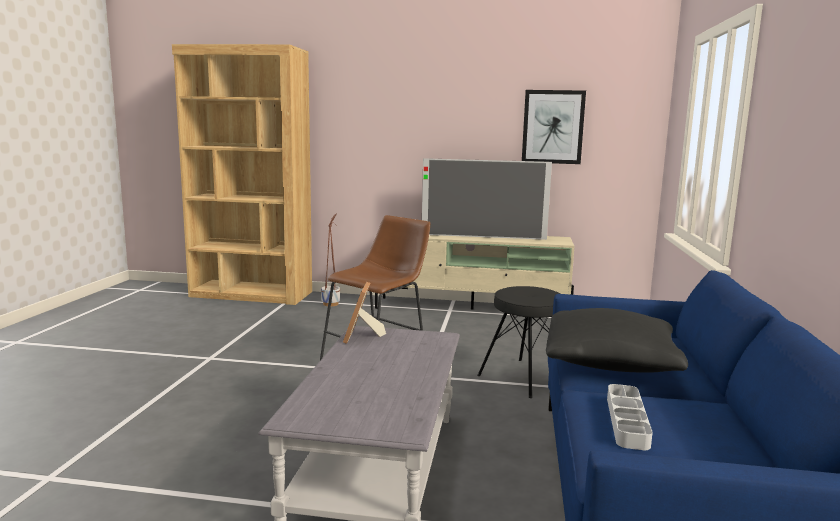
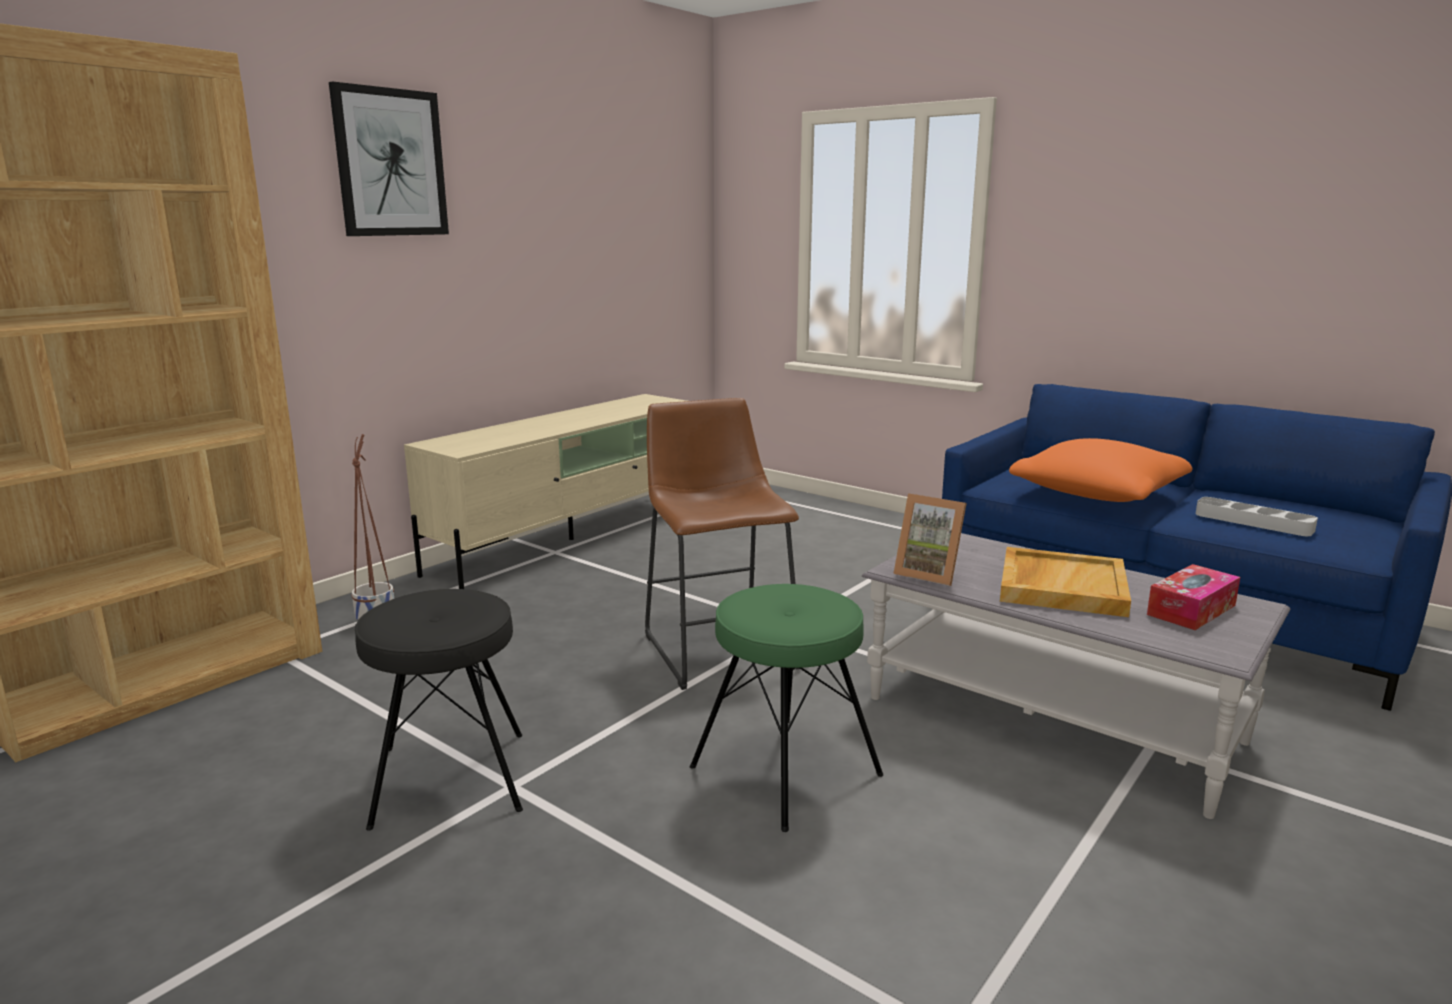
camera: 60 degrees left, 5 degrees up
television [422,158,552,240] -> none
black stool [477,286,560,398] -> black stool moved to [355,589,523,831]
picture [522,90,586,164] -> picture moved to [329,81,449,236]
black pillow [546,308,688,372] -> orange pillow [1009,438,1192,502]
none -> green stool [690,584,883,832]
none -> beige tray [1000,547,1131,617]
none -> tissue box [1147,564,1240,630]

